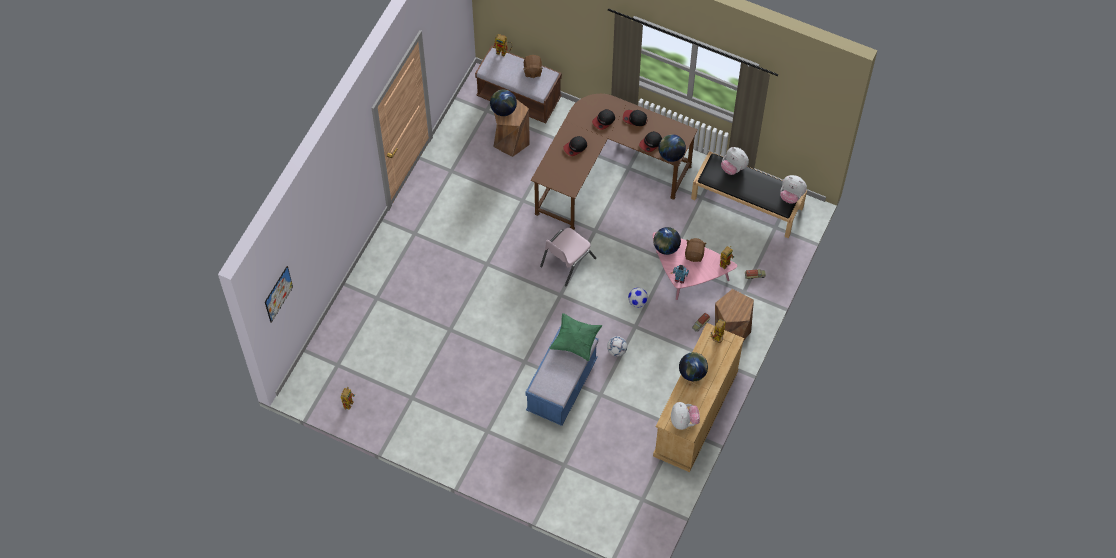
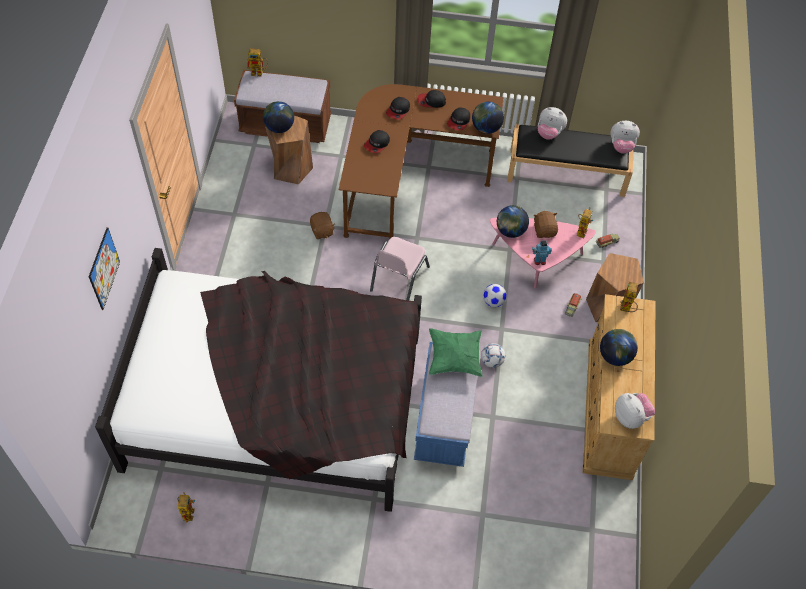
camera: 20 degrees left, 5 degrees down
picture [265,266,293,323] -> picture moved to [89,227,120,310]
brown plush toy [524,55,543,78] -> brown plush toy moved to [310,212,335,239]
none -> black bed [95,248,422,512]

